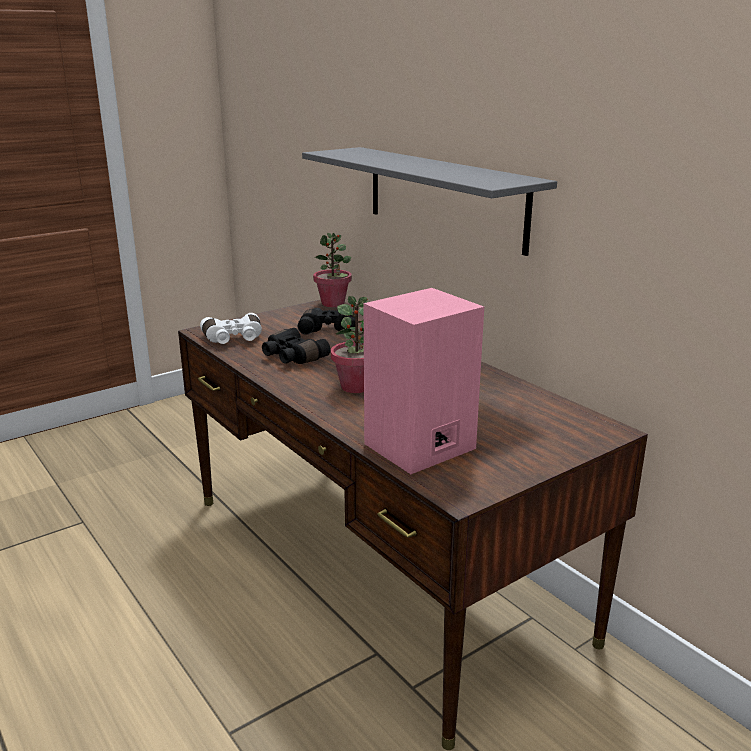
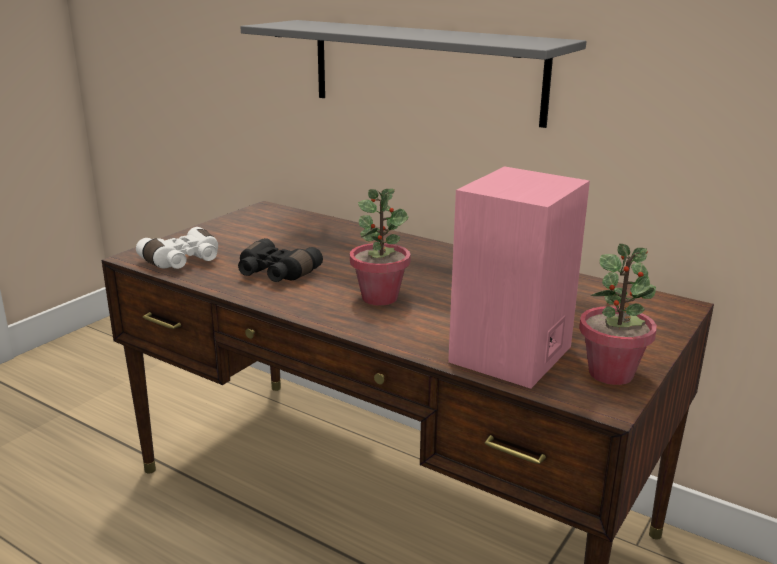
camera: 20 degrees left, 0 degrees up
black binoculars [298,308,355,335] -> none
potted plant [313,233,352,307] -> potted plant moved to [579,244,657,385]

